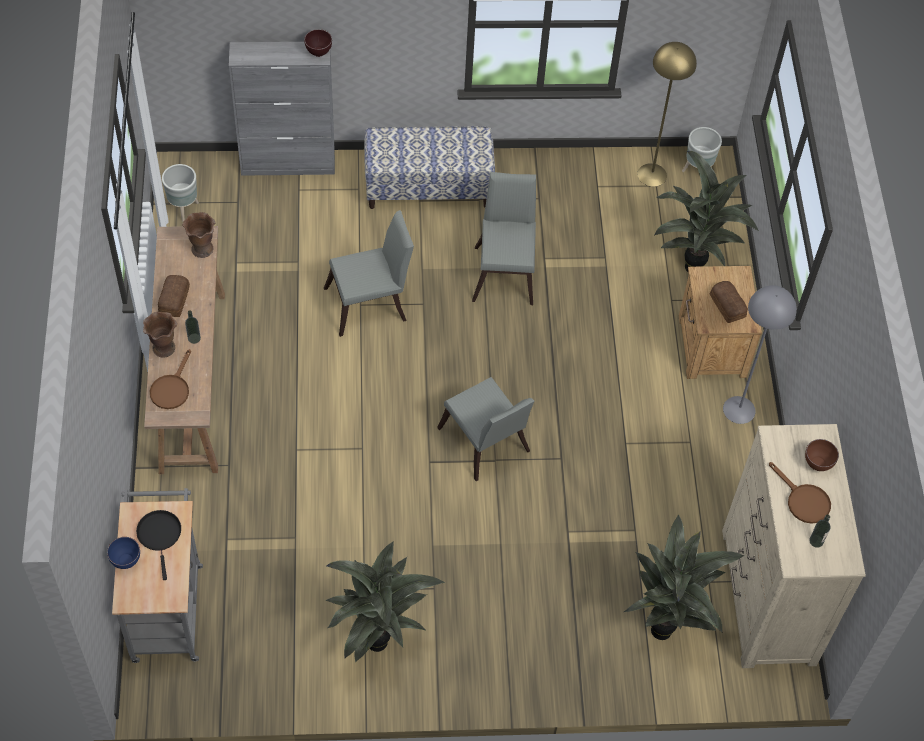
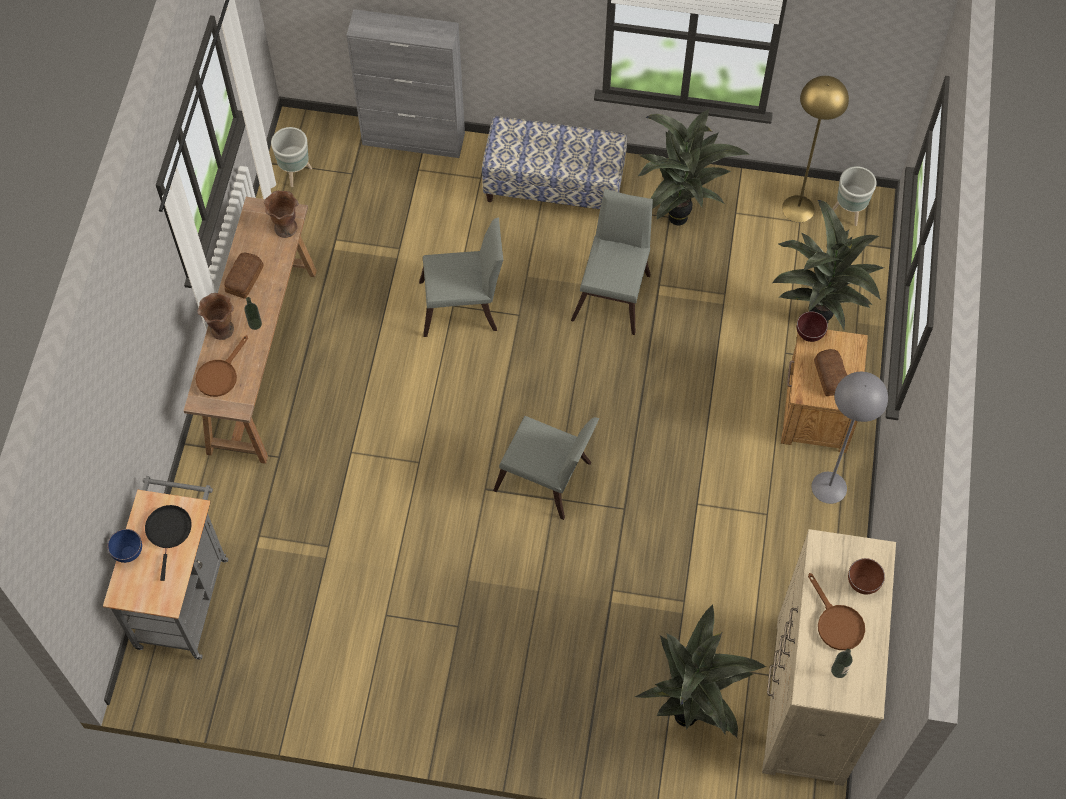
camera: 15 degrees right, 5 degrees up
brown bowl [304,29,332,57] -> brown bowl moved to [797,311,828,342]
potted plant [325,541,445,662] -> potted plant moved to [638,109,751,226]
grey chair [437,377,534,481] -> grey chair turned 45 degrees counterclockwise [493,416,600,520]

